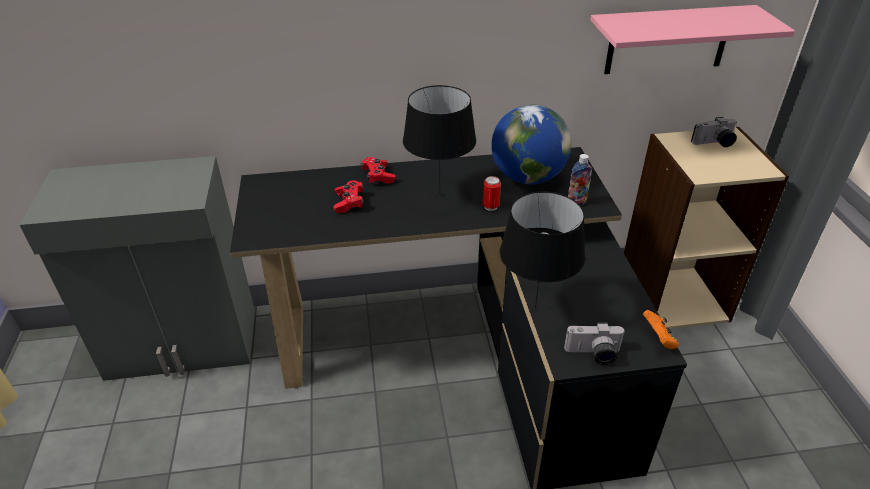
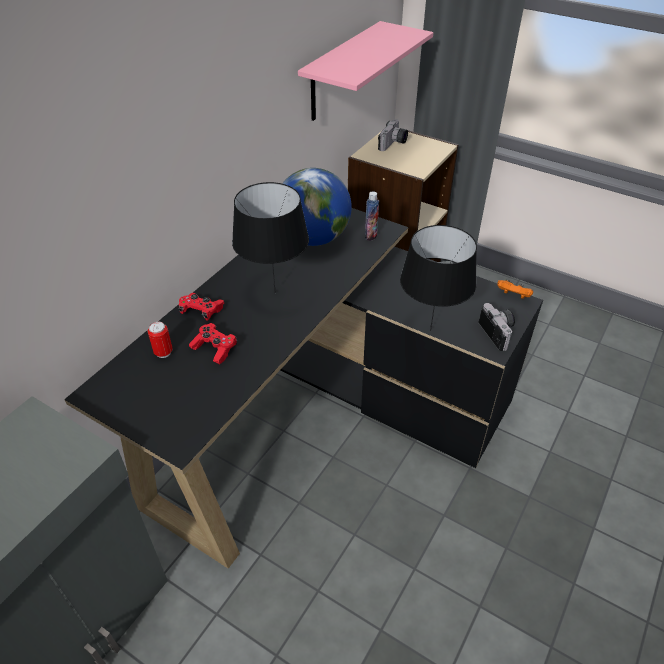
camera: 50 degrees left, 5 degrees up
can [482,176,501,211] -> can moved to [148,322,173,358]
camera [564,322,626,365] -> camera turned 60 degrees counterclockwise [479,303,515,351]

